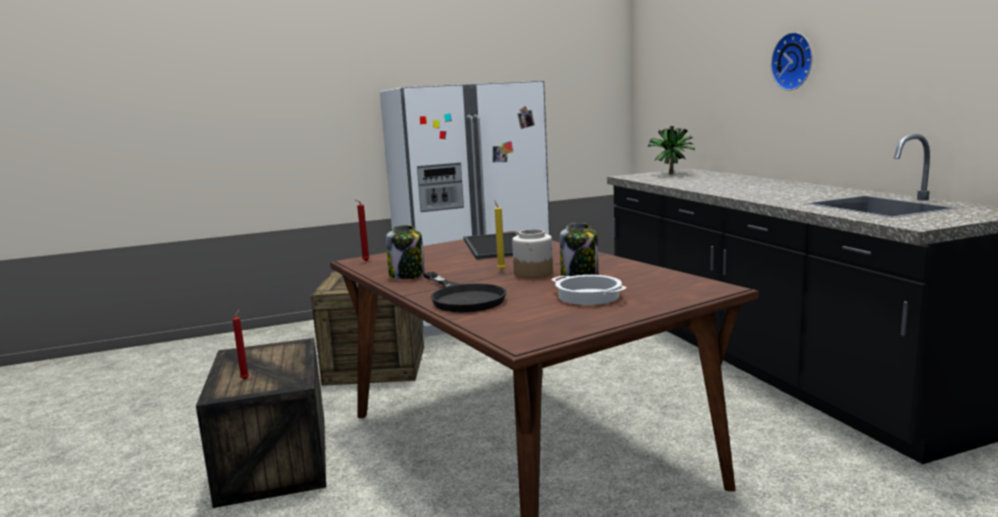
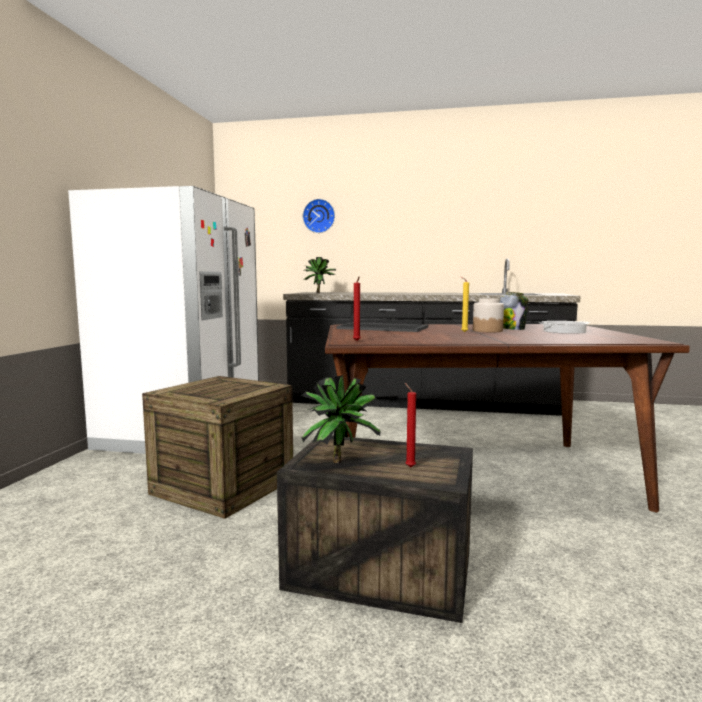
camera: 60 degrees left, 5 degrees down
jar [386,225,424,279] -> none
black frying pan [423,272,506,313] -> none
wall clock [771,32,813,90] -> wall clock moved to [303,199,335,233]
none -> potted plant [301,375,380,463]

